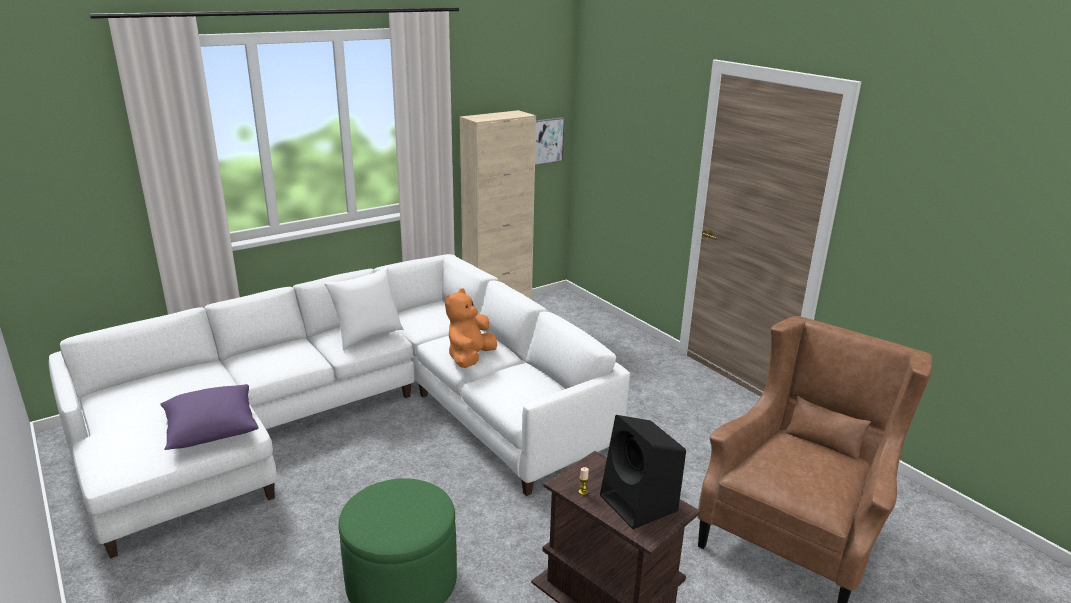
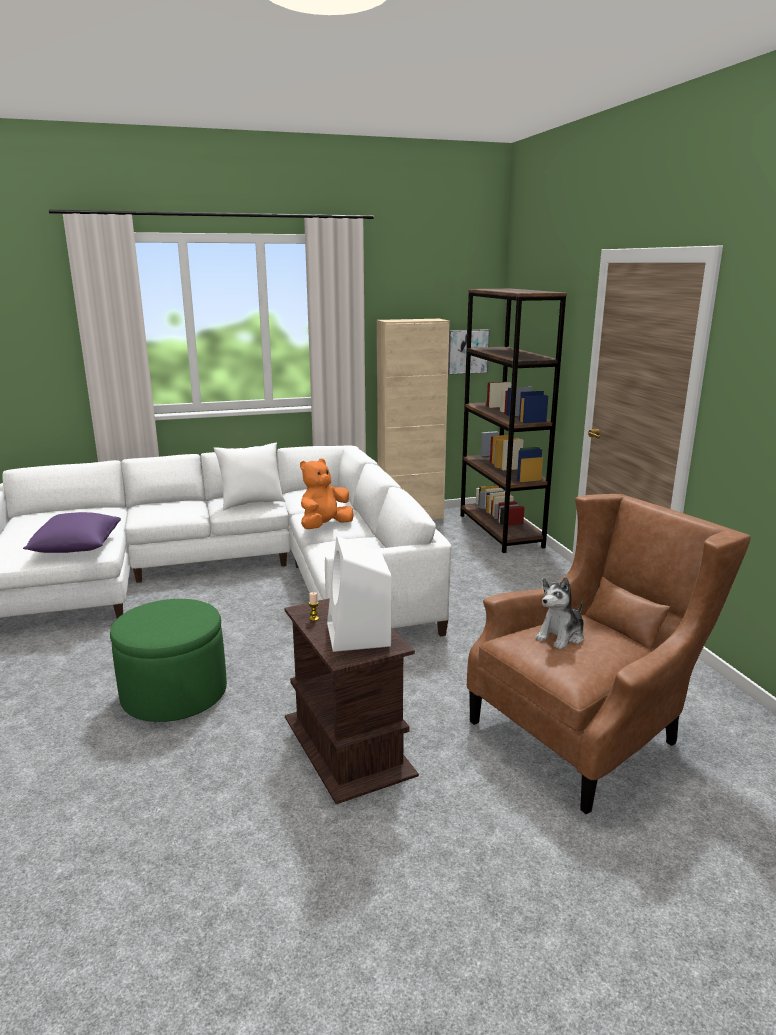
camera: 20 degrees right, 5 degrees down
black speaker [600,415,686,529] -> white speaker [327,536,391,652]
none -> brown bookcase [460,289,567,553]
none -> plush toy [535,577,584,650]

